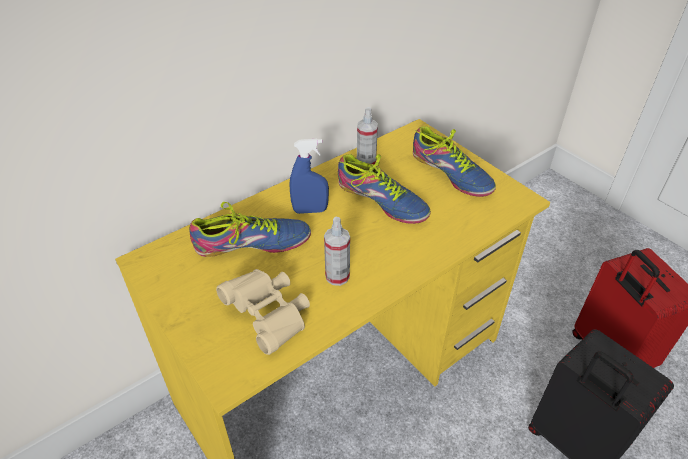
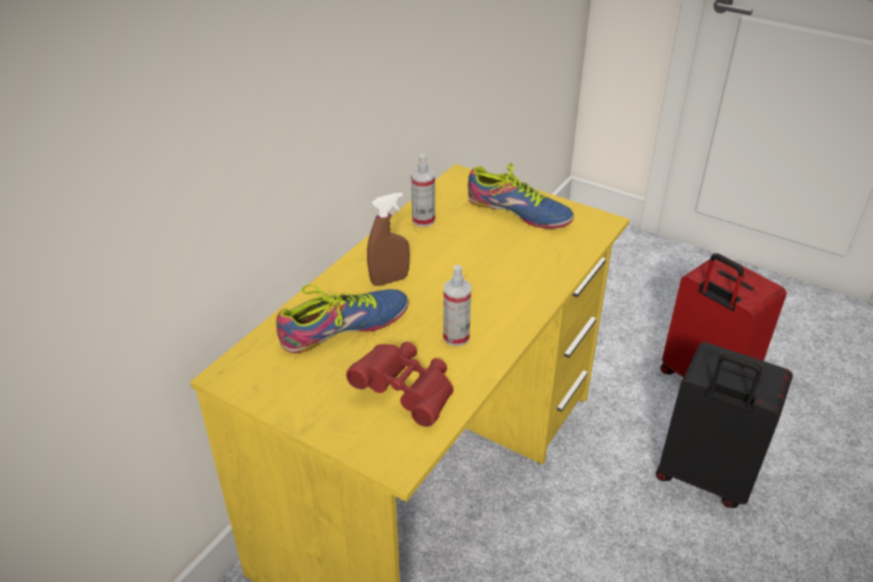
camera: 20 degrees left, 5 degrees down
beige binoculars [216,269,310,355] -> red binoculars [346,342,454,427]
blue spray bottle [290,139,329,214] -> brown spray bottle [367,192,410,286]
shoe [338,154,431,224] -> none

